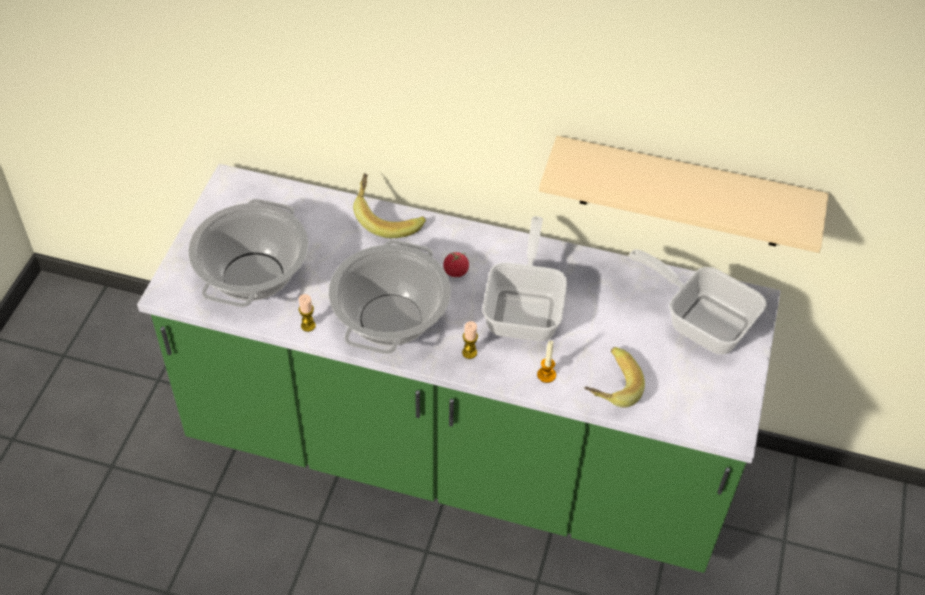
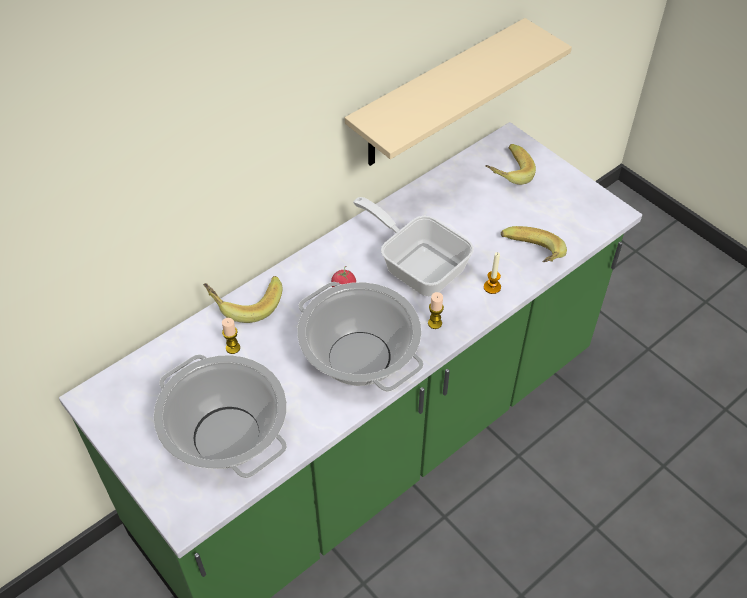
camera: 55 degrees left, 0 degrees up
candle [299,294,316,332] -> candle moved to [222,318,240,354]
frying pan [629,249,766,355] -> banana [485,144,536,185]

